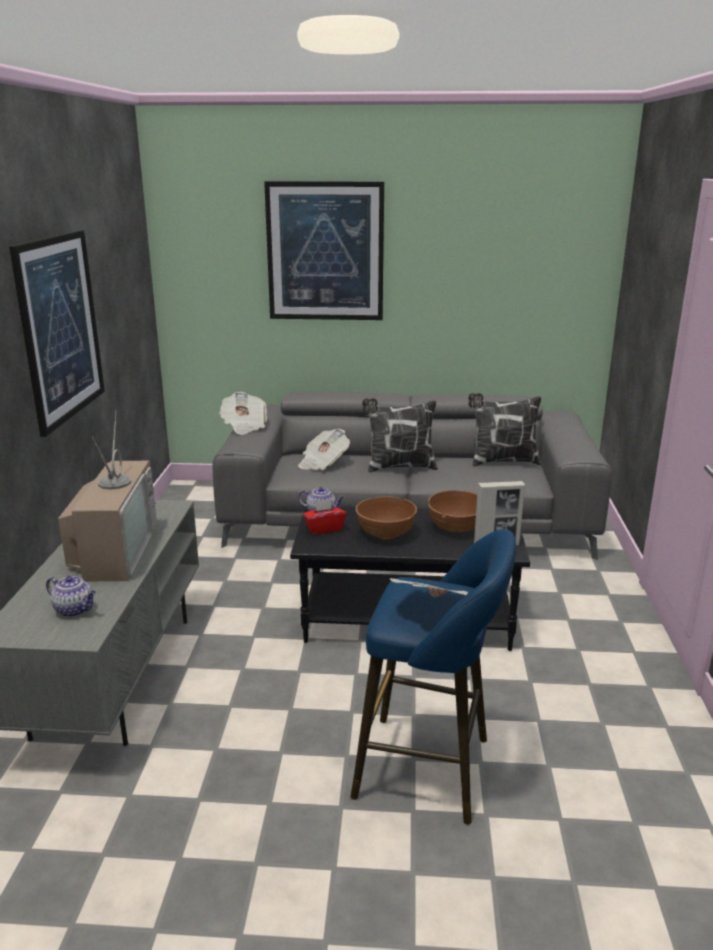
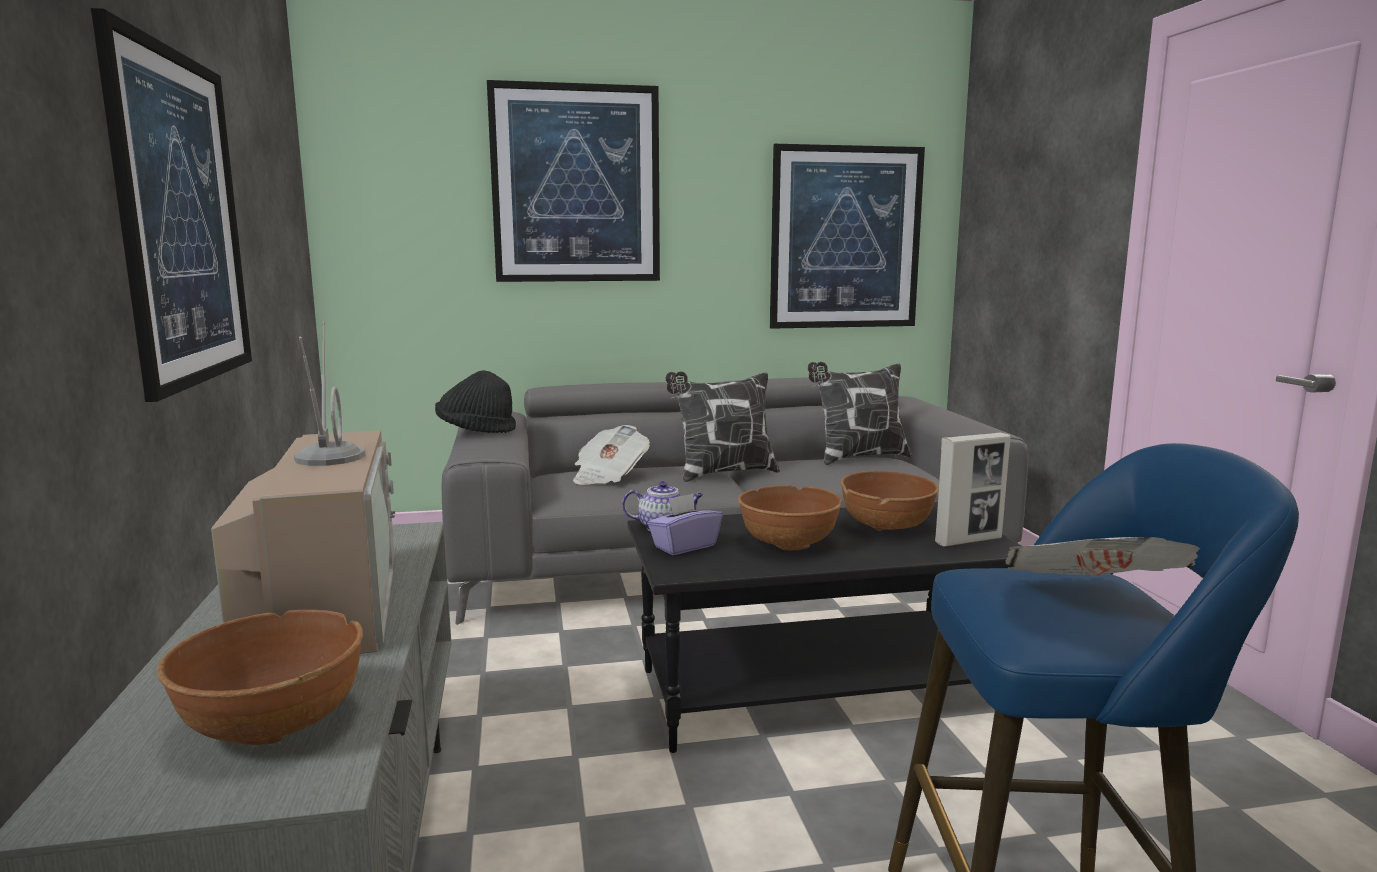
camera: 15 degrees left, 10 degrees down
teapot [46,576,96,617] -> brown bowl [157,610,363,745]
newspaper [219,392,267,435] -> black hat [435,370,516,433]
red tissue box [303,499,346,535] -> purple tissue box [648,493,723,555]
none -> picture [770,144,925,329]

